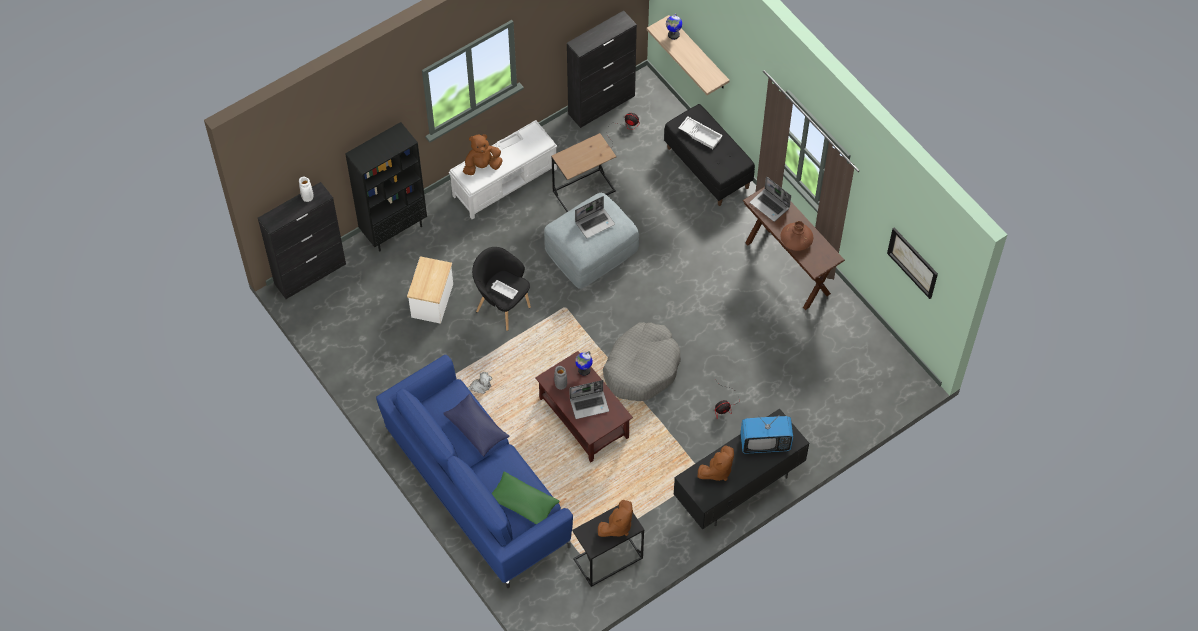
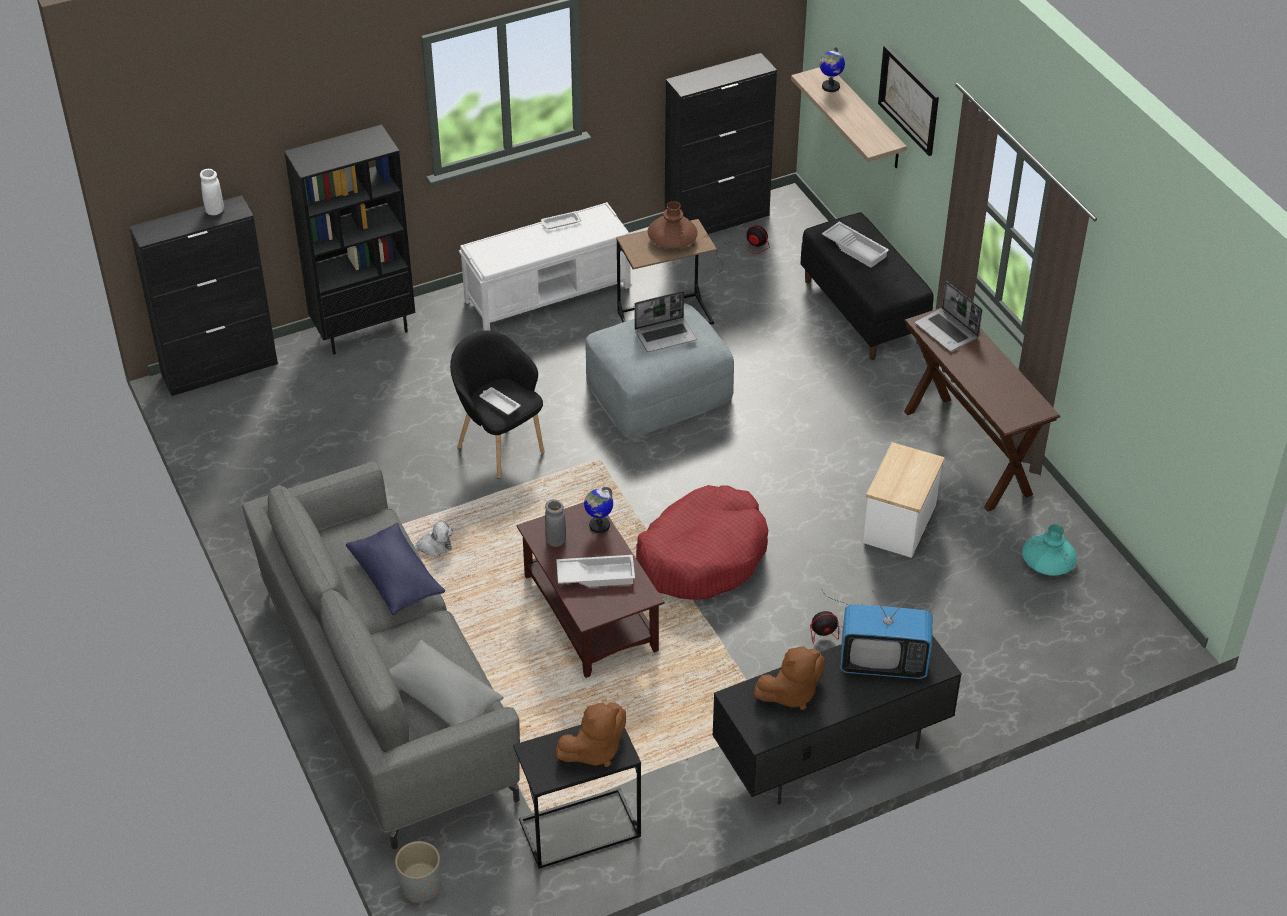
camera: 10 degrees right, 15 degrees down
blue sofa [376,355,573,588] -> grey sofa [242,462,520,849]
side table [407,256,453,324] -> side table moved to [863,442,945,558]
brown plush toy [463,134,503,175] -> none
green pillow [491,471,560,524] -> grey pillow [389,640,504,726]
laptop [569,380,609,419] -> white tray [556,555,635,587]
grey dog bed [603,322,681,401] -> red dog bed [636,485,768,600]
brown vase [781,221,813,251] -> brown vase moved to [648,201,698,249]
picture [887,227,938,299] -> picture moved to [878,45,939,156]
none -> grey planter [395,841,441,903]
none -> turquoise vase [1022,524,1077,576]

